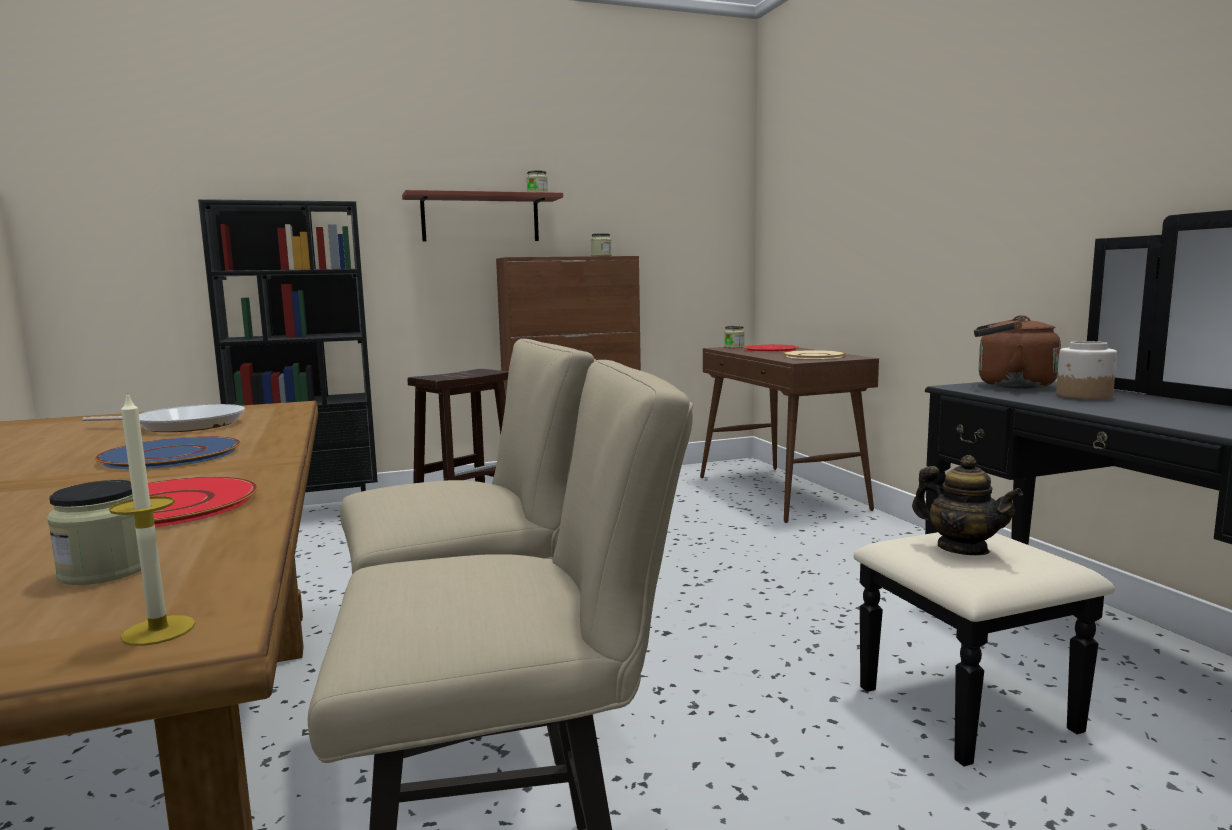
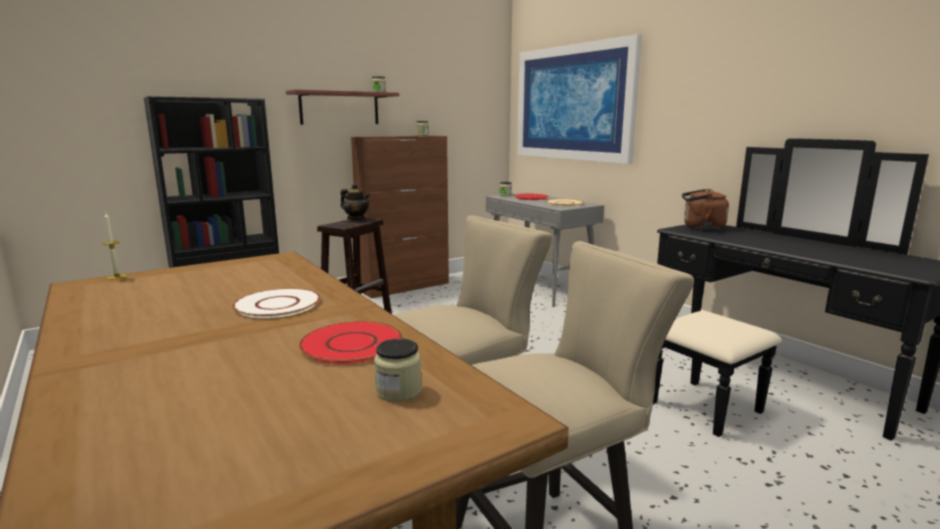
camera: 15 degrees left, 5 degrees up
frying pan [82,404,245,432] -> none
blue plate [95,436,241,469] -> white plate [232,288,321,318]
candle [109,391,195,646] -> candle moved to [102,213,127,280]
brown console table [700,347,879,523] -> grey console table [486,192,604,307]
teapot [912,455,1023,555] -> teapot moved to [341,183,370,220]
jar [1056,341,1117,399] -> none
none -> picture [517,34,642,164]

